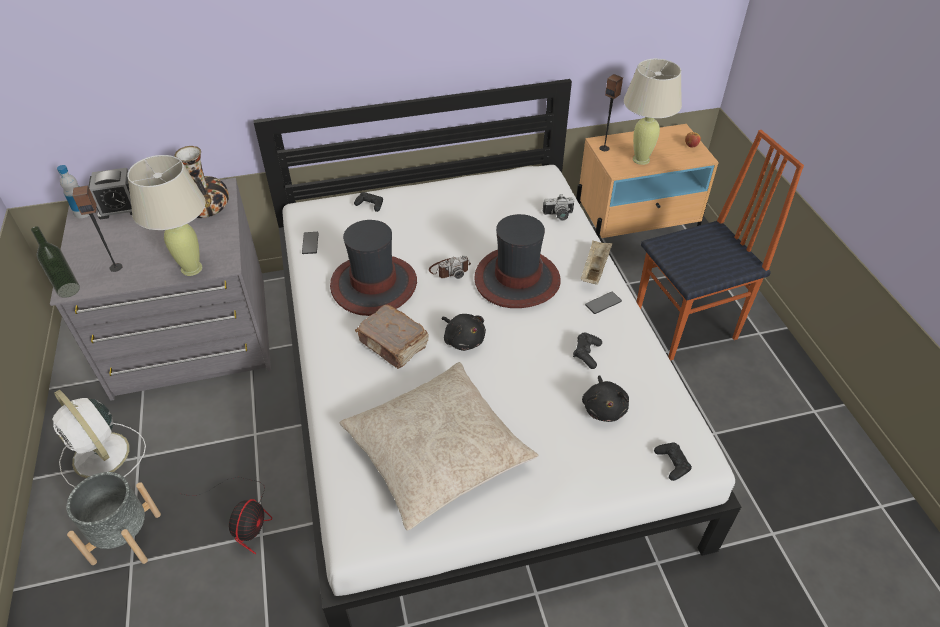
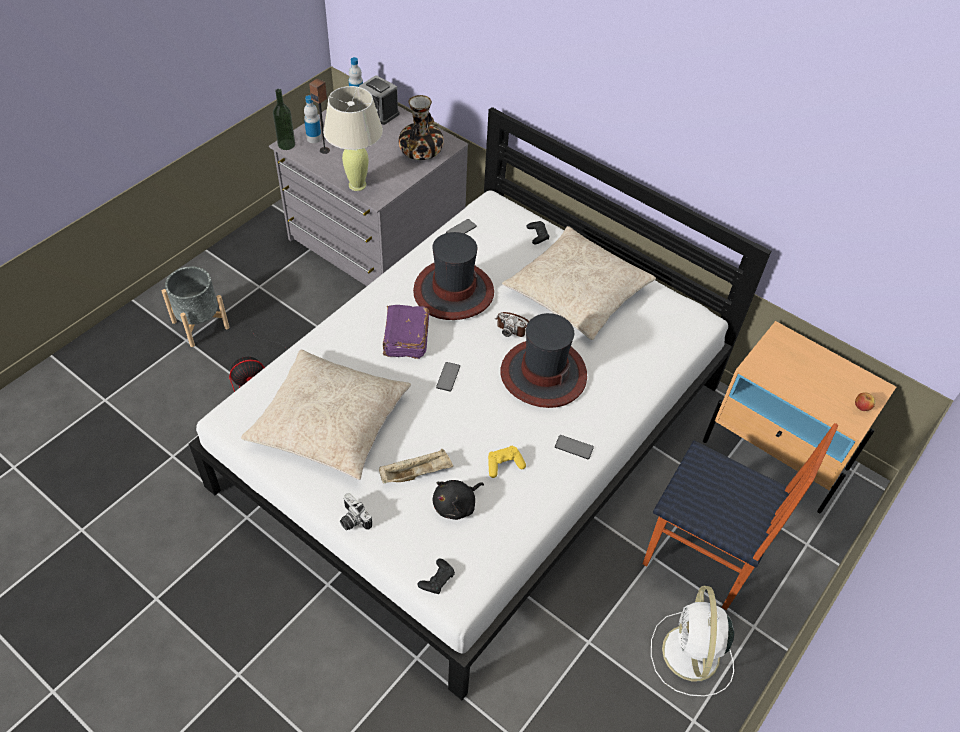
camera: 50 degrees right, 5 degrees up
white fan [52,390,146,488] -> white fan moved to [651,586,734,697]
brown book [355,304,429,369] -> purple book [383,305,429,359]
black plush toy [442,314,486,351] -> phone [436,362,460,392]
camera [543,194,574,221] -> camera moved to [340,493,372,530]
black game controller [573,332,602,369] -> yellow game controller [488,446,526,478]
beige tray [581,240,613,285] -> beige tray moved to [379,449,453,484]
speaker [599,74,623,151] -> none
beige table lamp [624,59,682,165] -> none
none -> bottle [304,95,322,143]
none -> beige pillow [502,226,656,340]

